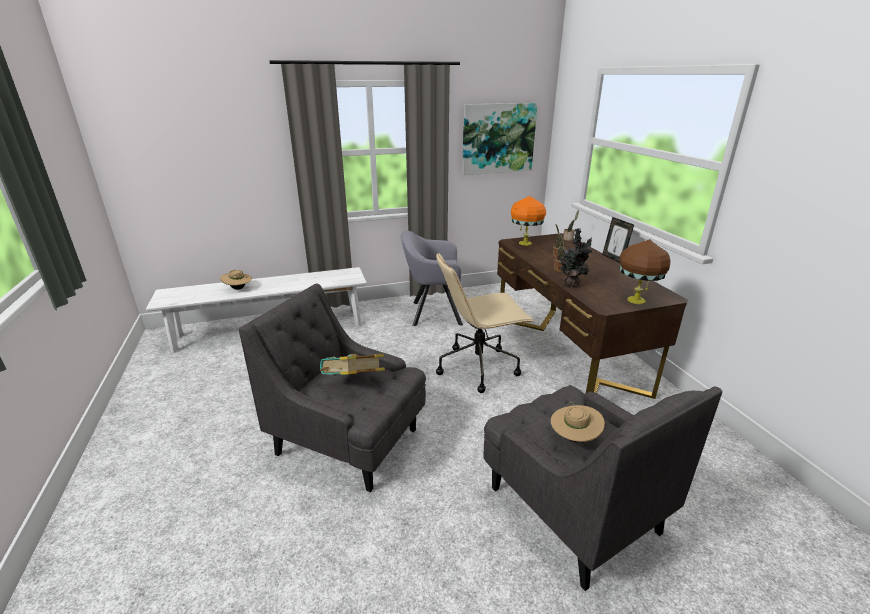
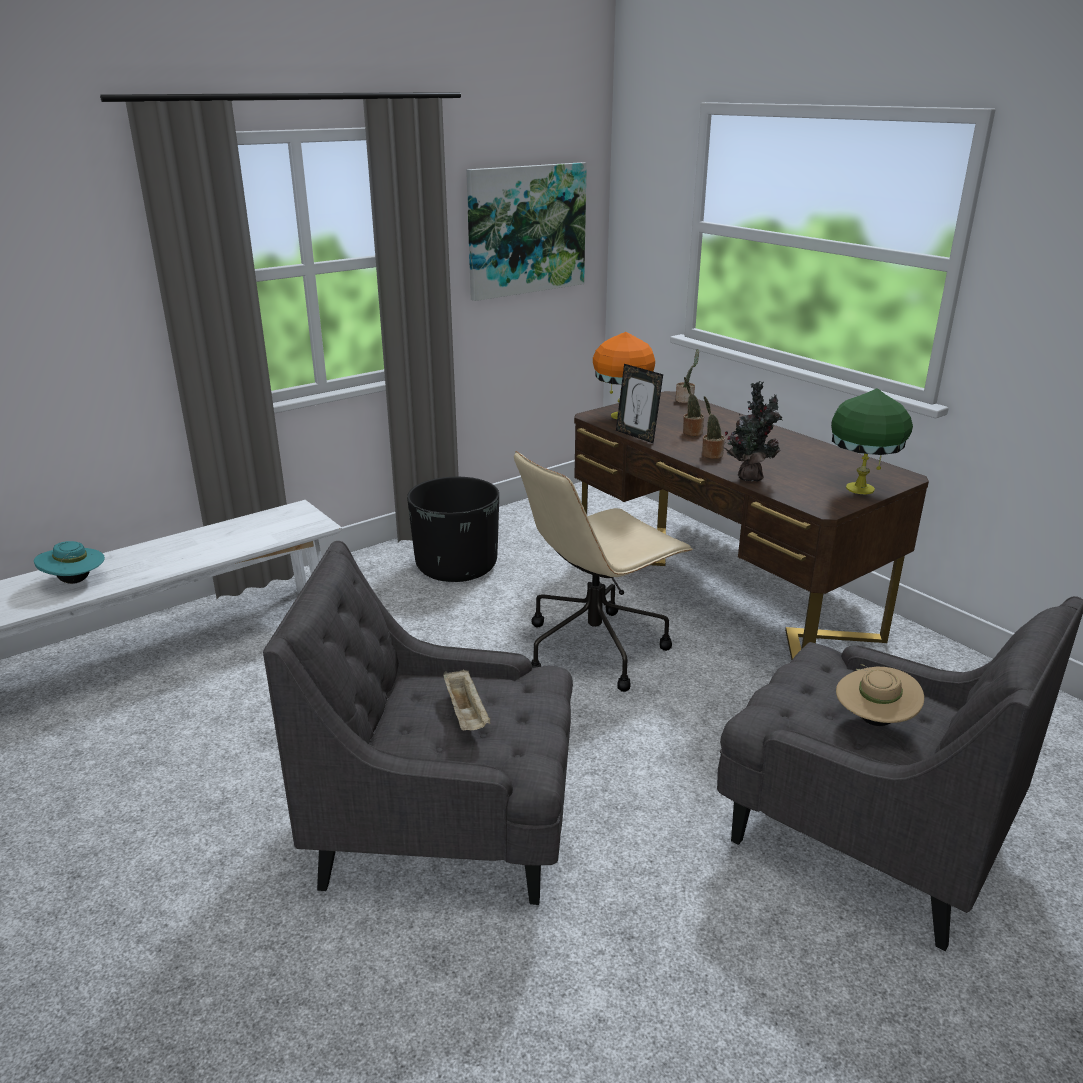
camera: 20 degrees left, 0 degrees up
beige hat [220,270,252,290] -> turquoise hat [34,541,105,584]
book [320,354,385,376] -> beige tray [443,670,490,731]
grey armchair [401,231,463,326] -> black planter [407,477,499,582]
picture frame [602,217,634,263] -> picture frame moved to [616,364,663,444]
brown table lamp [619,239,671,304] -> green table lamp [831,388,913,494]

